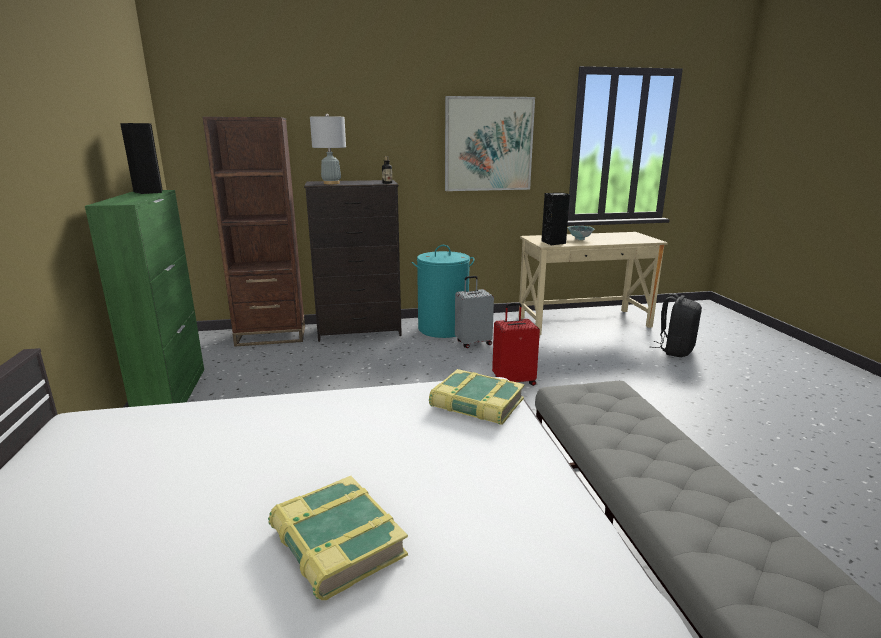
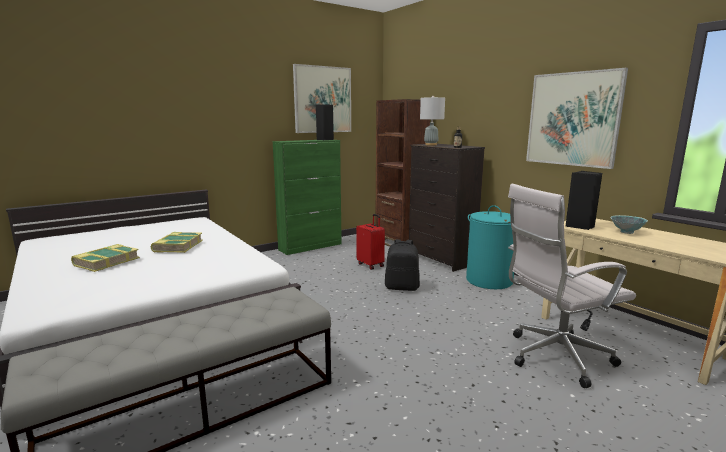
camera: 65 degrees right, 5 degrees down
book [429,369,525,425] -> book moved to [150,232,203,253]
grey suitcase [455,276,494,348] -> none
red suitcase [492,303,540,386] -> red suitcase moved to [356,214,385,270]
black backpack [650,293,702,357] -> black backpack moved to [385,239,420,291]
none -> picture [293,64,351,133]
none -> white office chair [508,184,636,388]

